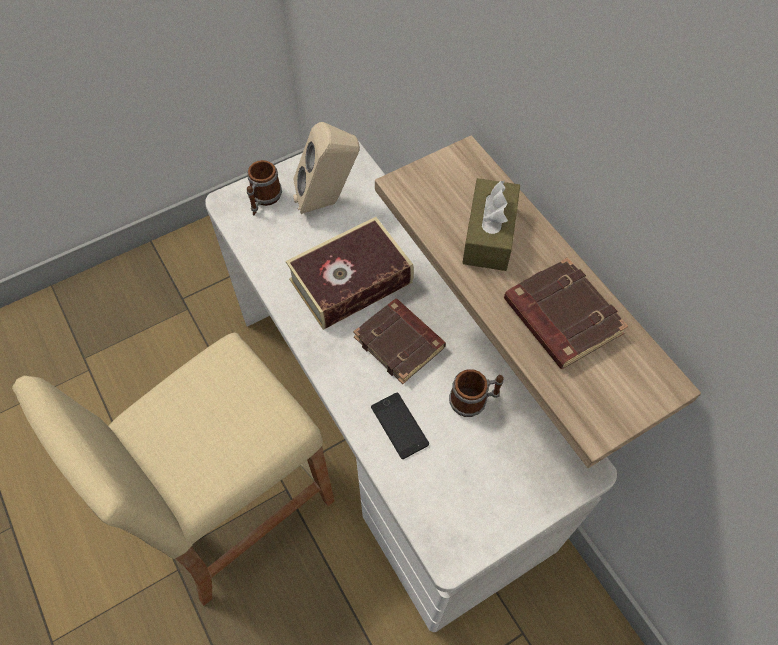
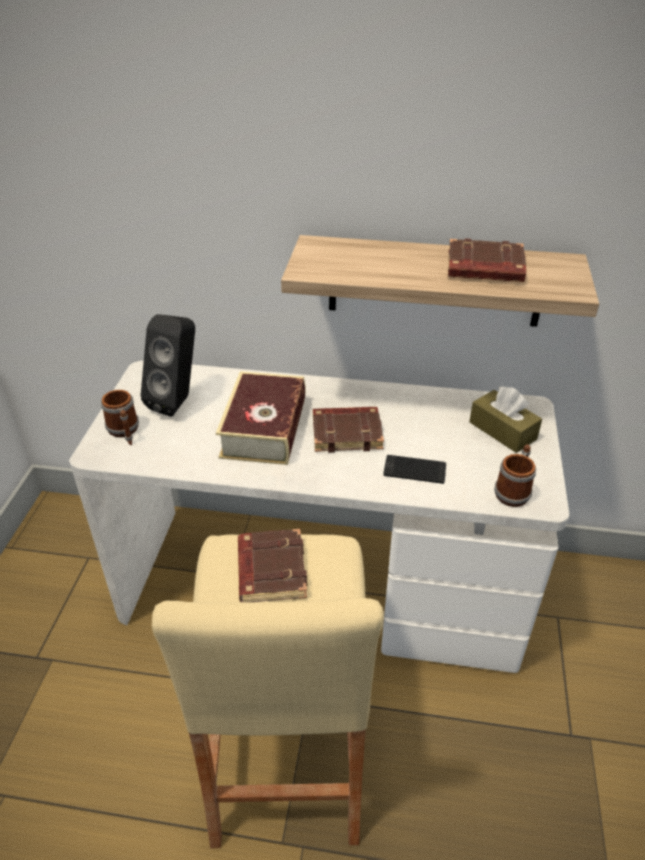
camera: 50 degrees left, 20 degrees down
beige speaker [293,122,360,214] -> black speaker [141,314,195,417]
mug [449,369,504,417] -> mug moved to [494,445,536,507]
brown tissue box [462,178,520,271] -> brown tissue box moved to [469,387,542,453]
none -> brown book [238,529,307,602]

